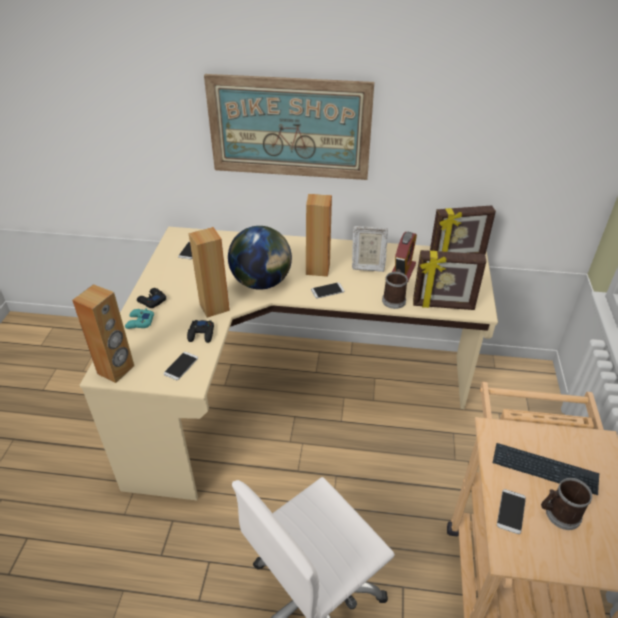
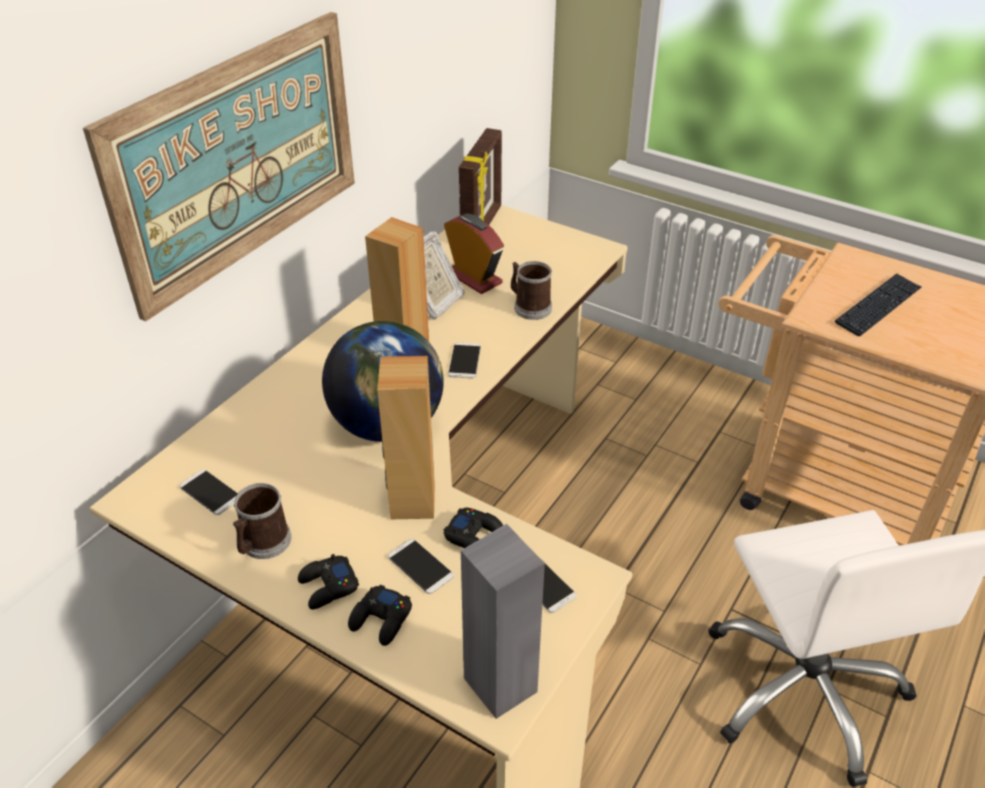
camera: 65 degrees left, 0 degrees up
brown speaker [72,284,134,383] -> grey speaker [461,523,545,719]
turquoise game controller [125,308,154,329] -> black game controller [348,584,412,646]
picture frame [413,250,486,310] -> none
phone [497,489,526,534] -> phone moved to [388,539,454,594]
mug [541,478,592,530] -> mug moved to [233,483,291,559]

